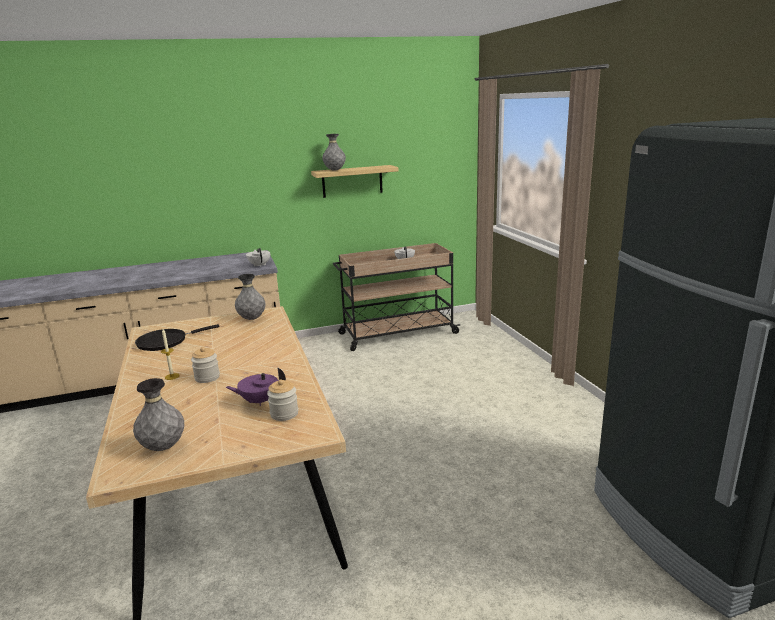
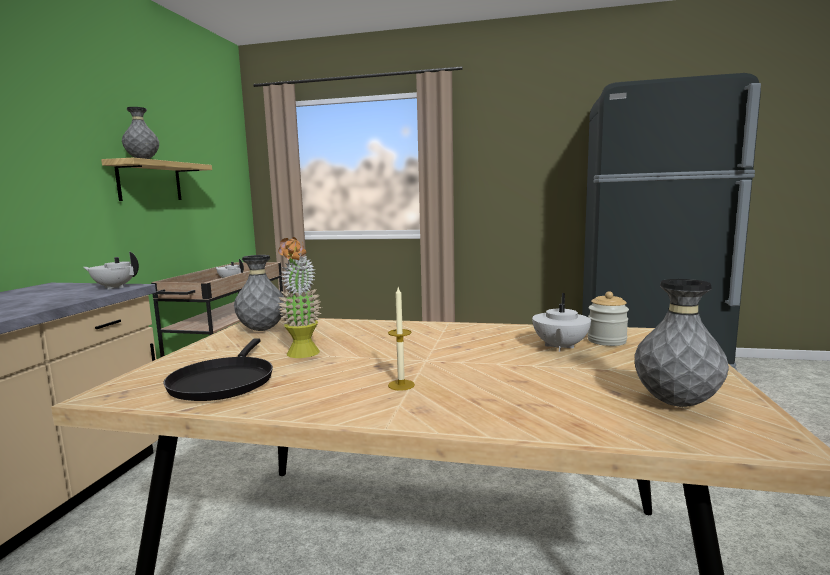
camera: 60 degrees left, 10 degrees down
jar [191,347,220,383] -> none
purple teapot [226,367,286,406] -> white teapot [532,293,591,352]
none -> potted plant [278,237,322,358]

